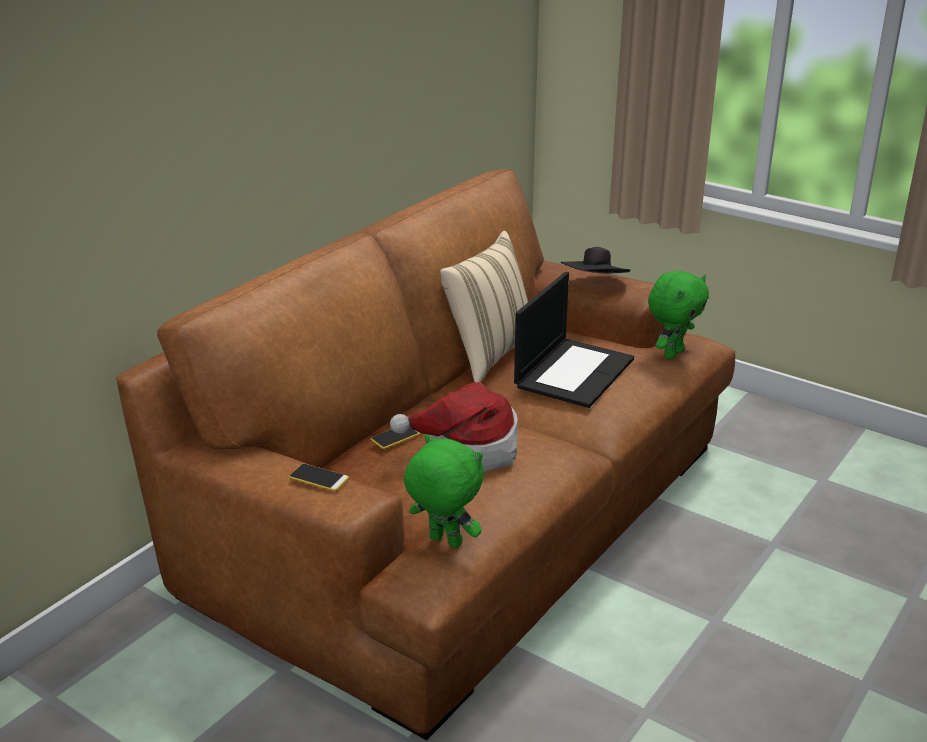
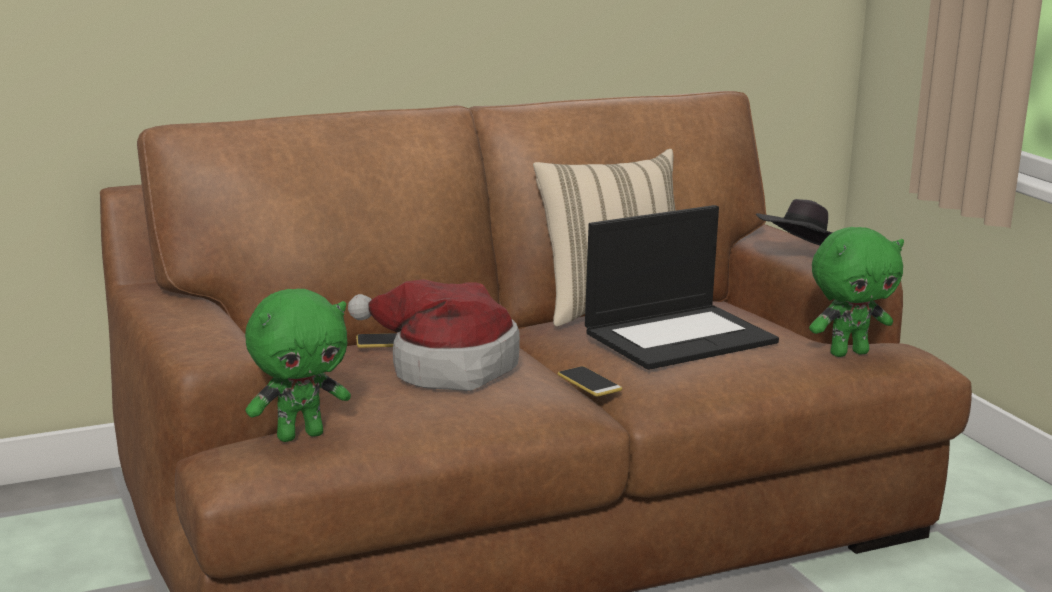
camera: 30 degrees right, 10 degrees down
phone [289,463,349,492] -> phone moved to [558,366,622,396]
green plush toy [404,434,484,548] -> green plush toy turned 90 degrees clockwise [245,289,351,442]

